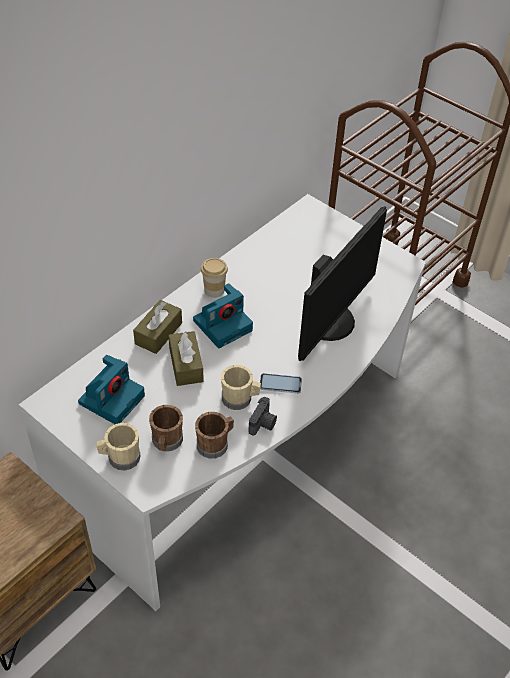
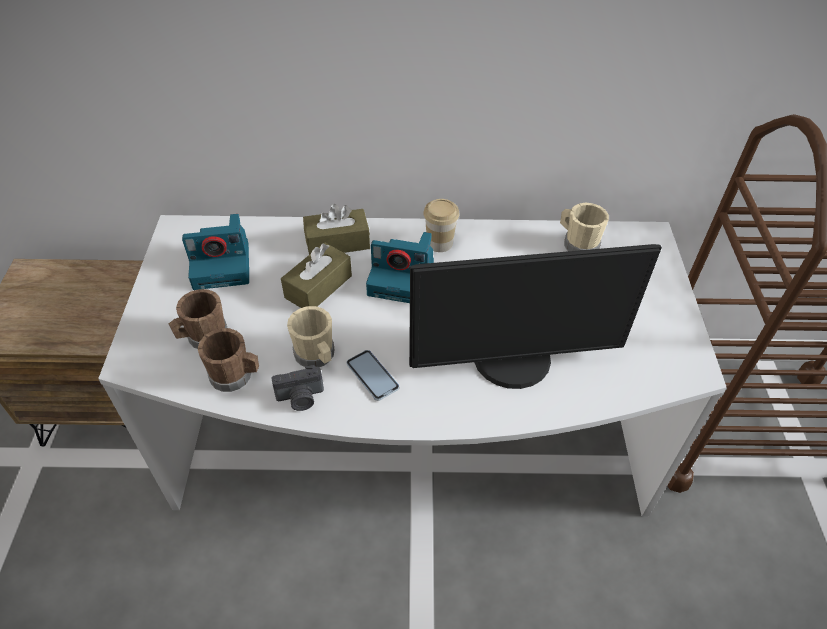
camera: 50 degrees right, 0 degrees up
beige mug [97,423,141,471] -> beige mug moved to [560,203,609,251]

